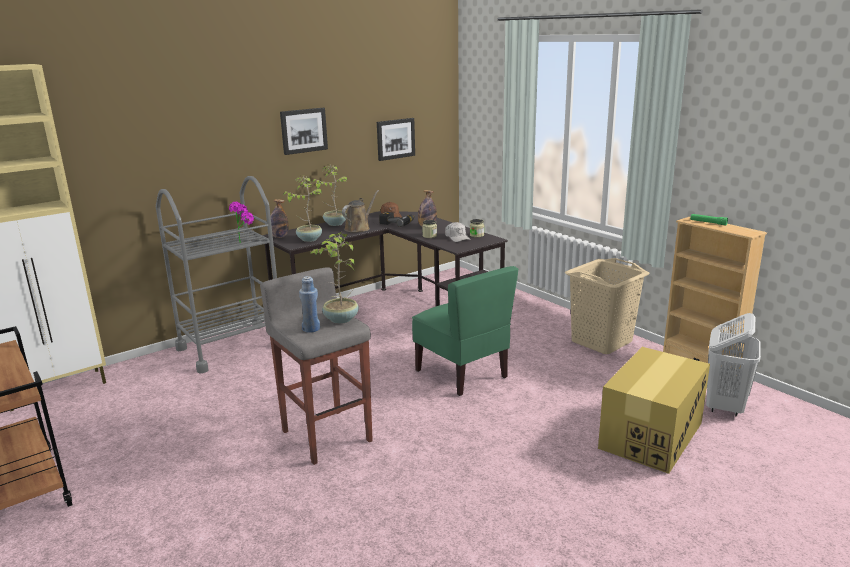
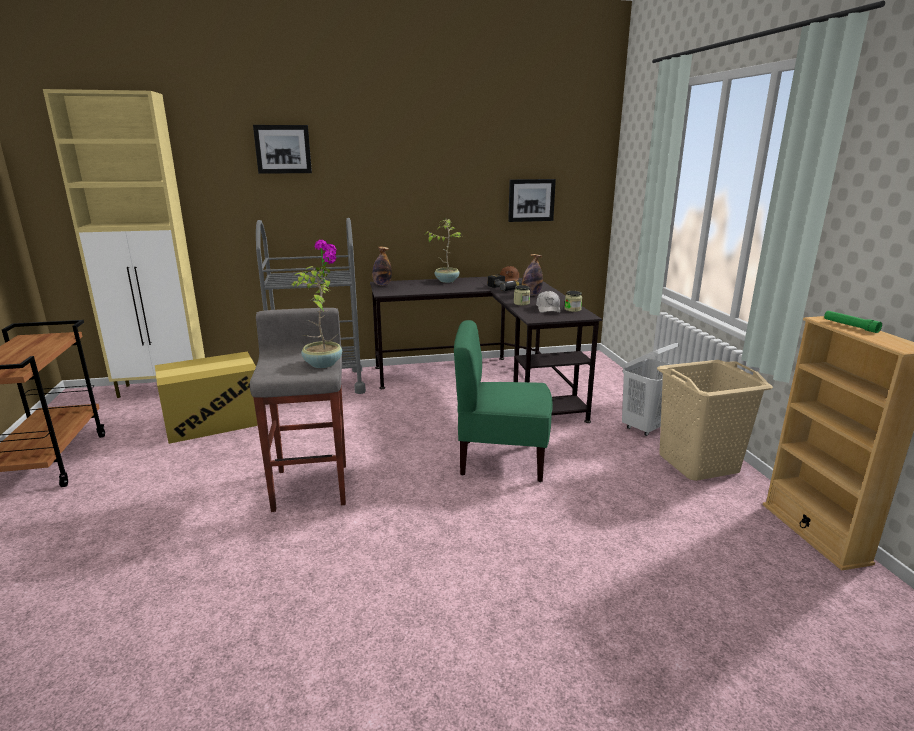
camera: 25 degrees right, 0 degrees up
picture [280,108,328,155] -> picture moved to [253,125,312,174]
potted plant [283,175,322,242] -> none
blue bottle [299,276,320,333] -> none
brown watering can [342,190,379,232] -> none
green chair [412,266,518,396] -> green chair turned 105 degrees clockwise [454,320,553,482]
cardboard box [598,347,710,474] -> cardboard box moved to [155,352,258,444]
white laundry basket [706,313,761,417] -> white laundry basket moved to [622,343,679,436]

